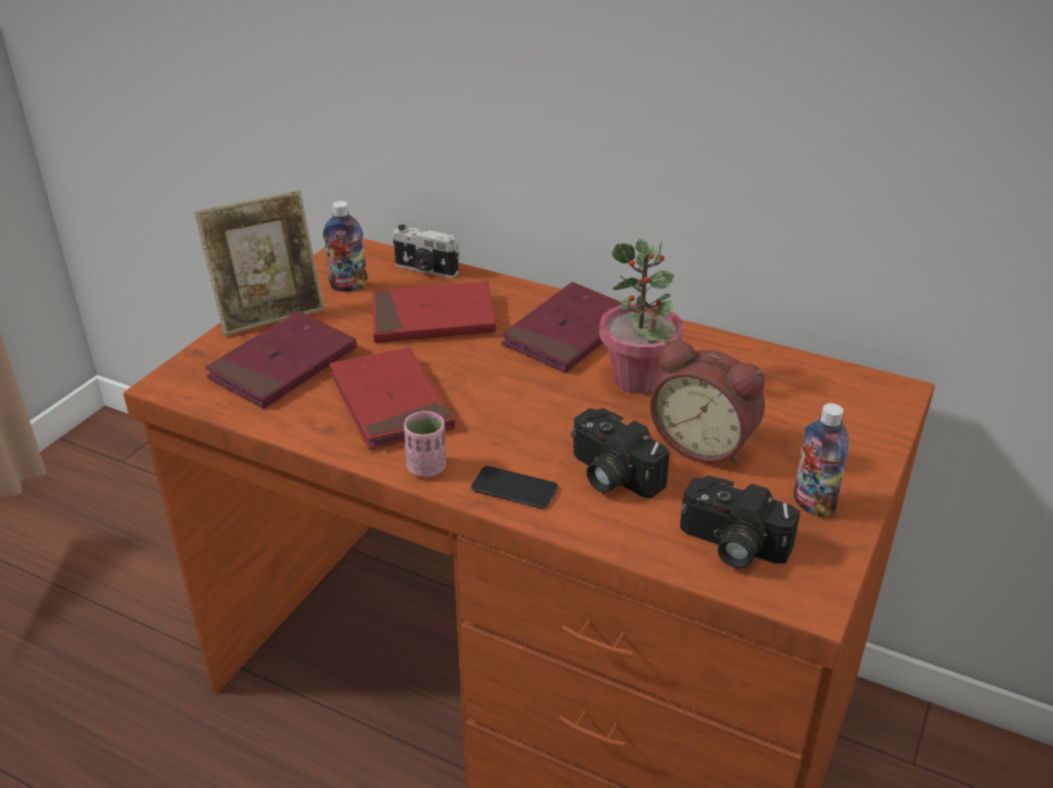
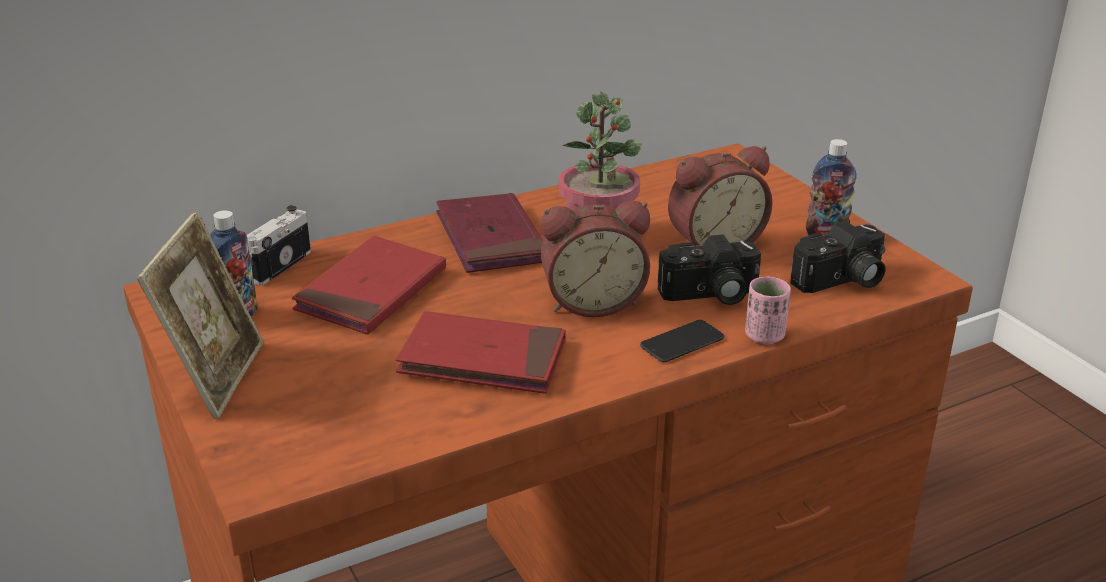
camera: 55 degrees left, 5 degrees down
red book [205,311,357,409] -> none
camera [393,224,459,278] -> camera turned 150 degrees clockwise [247,205,311,286]
pink cup [404,411,446,477] -> pink cup moved to [745,276,791,344]
none -> alarm clock [541,201,650,317]

